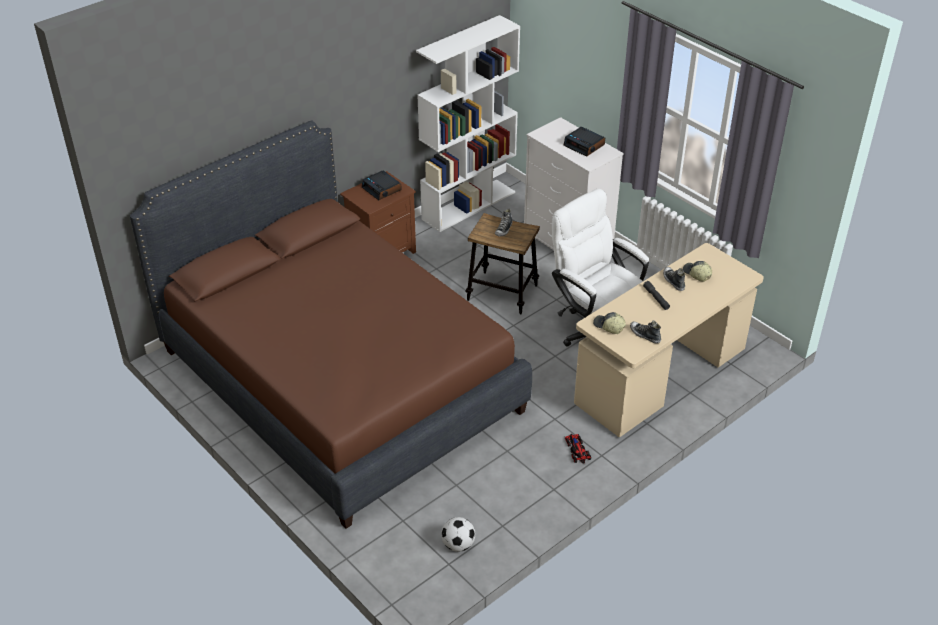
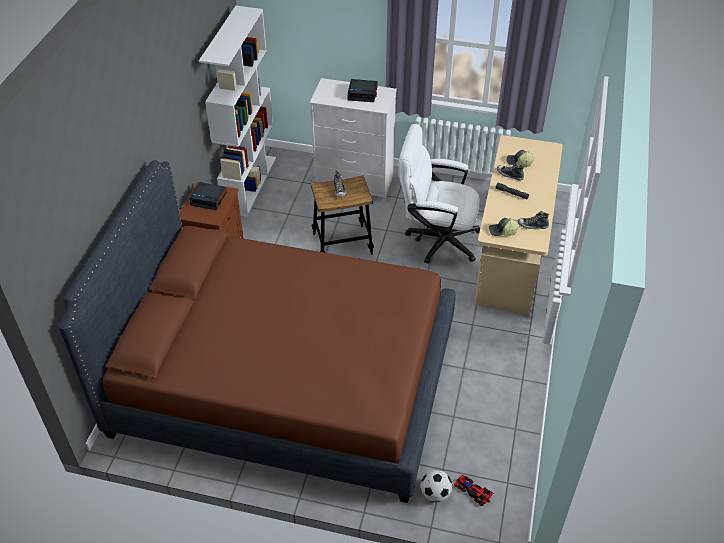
camera: 35 degrees left, 5 degrees up
football [441,517,475,552] -> football moved to [421,470,452,502]
toy car [564,434,591,464] -> toy car moved to [454,475,494,506]

